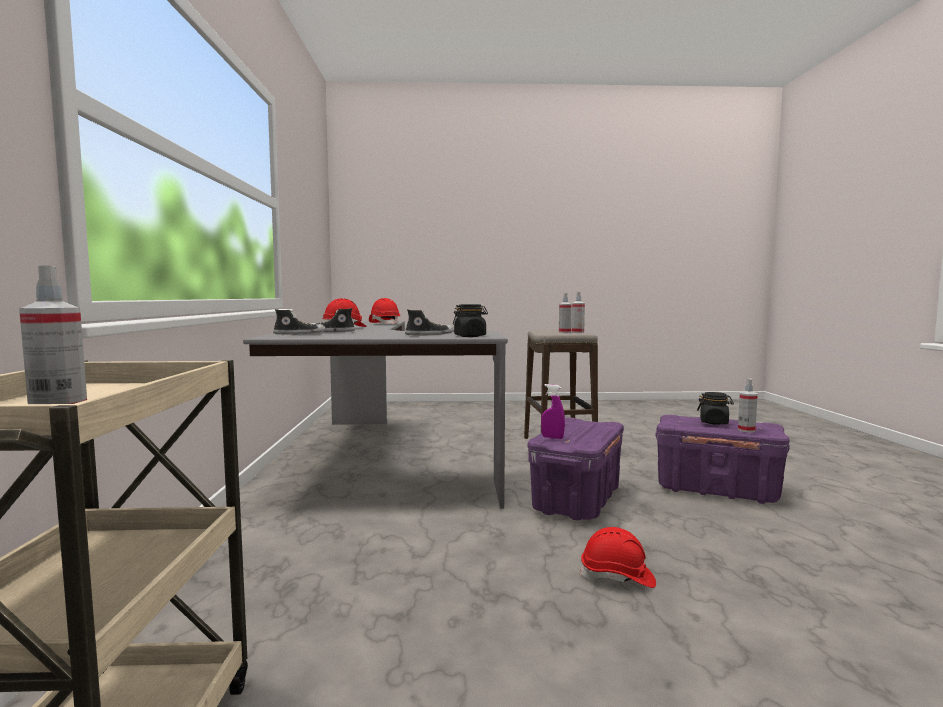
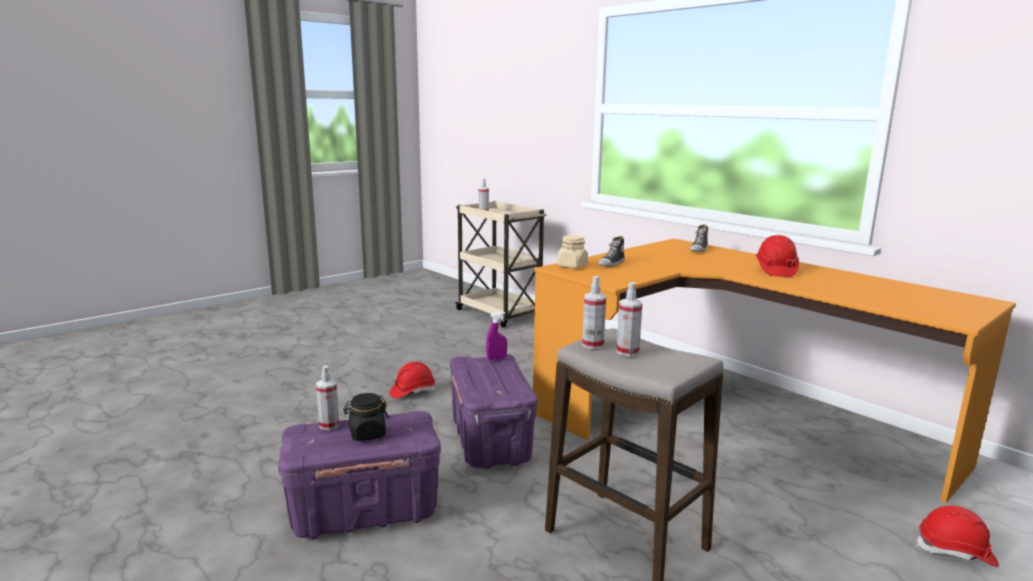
camera: 140 degrees right, 10 degrees up
grey desk [243,321,508,509] -> orange desk [533,239,1016,503]
shoe [311,308,355,332] -> none
red hard hat [369,298,400,325] -> red hard hat moved to [916,506,999,567]
black jar [453,304,488,337] -> beige jar [557,235,588,268]

